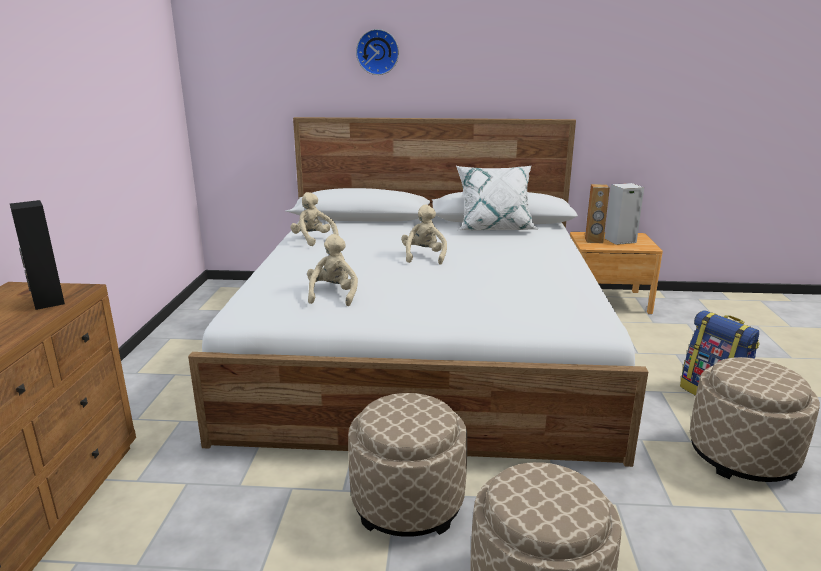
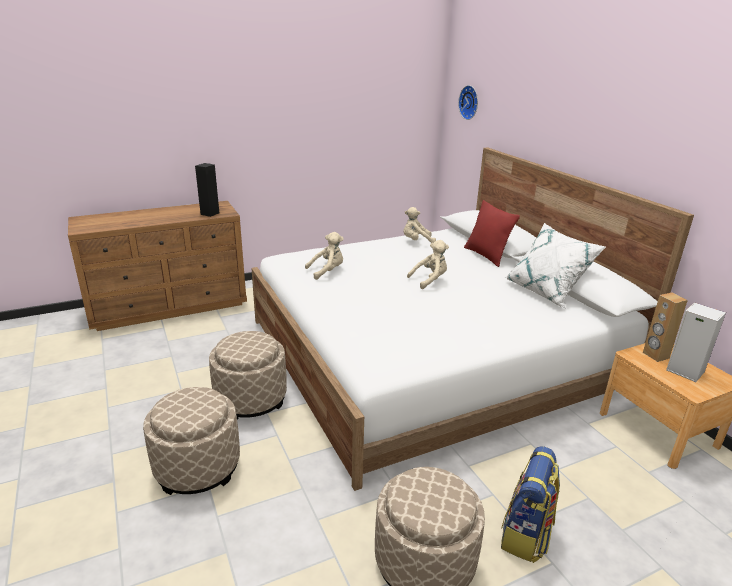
camera: 60 degrees right, 5 degrees up
beige plush toy [290,192,339,246] -> beige plush toy turned 120 degrees counterclockwise [404,207,436,243]
wall clock [356,29,399,75] -> wall clock moved to [458,85,478,120]
none -> red pillow [464,200,520,267]

